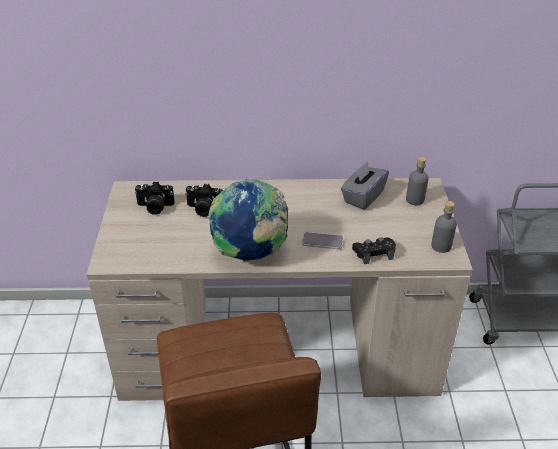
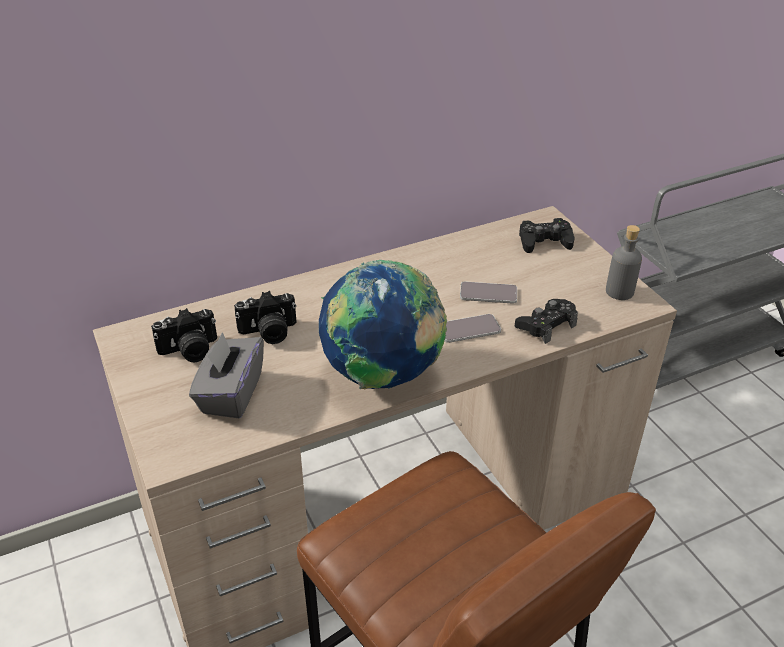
camera: 25 degrees left, 0 degrees up
grey tissue box [341,161,389,210] -> grey tissue box moved to [189,332,264,418]
grey bottle [406,157,429,205] -> black game controller [519,218,574,253]
none -> phone [460,281,517,304]

